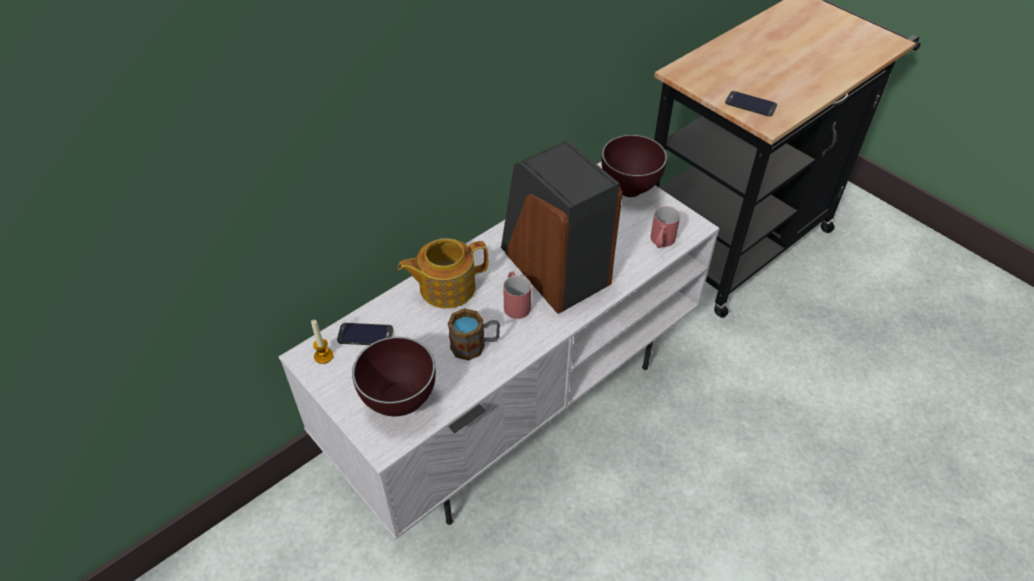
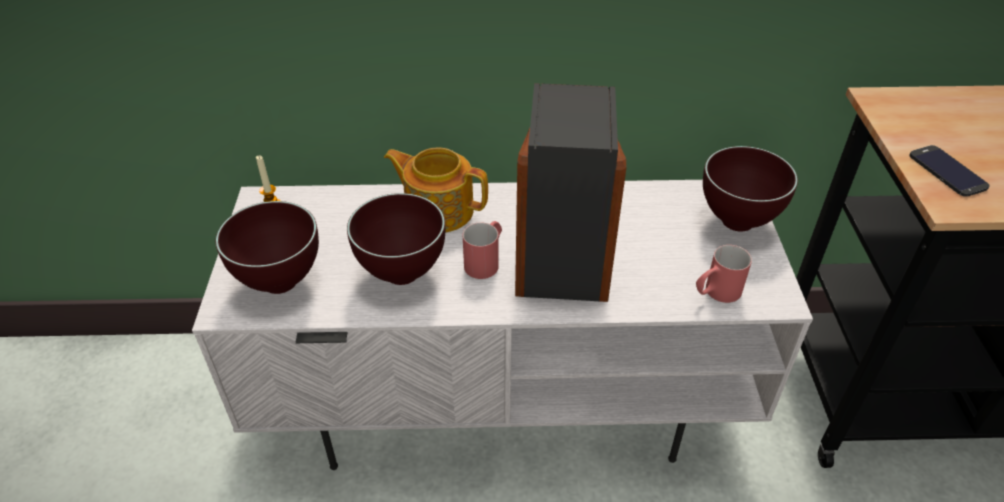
camera: 40 degrees right, 5 degrees down
phone [337,323,394,345] -> none
mug [448,308,500,360] -> brown bowl [347,193,445,285]

